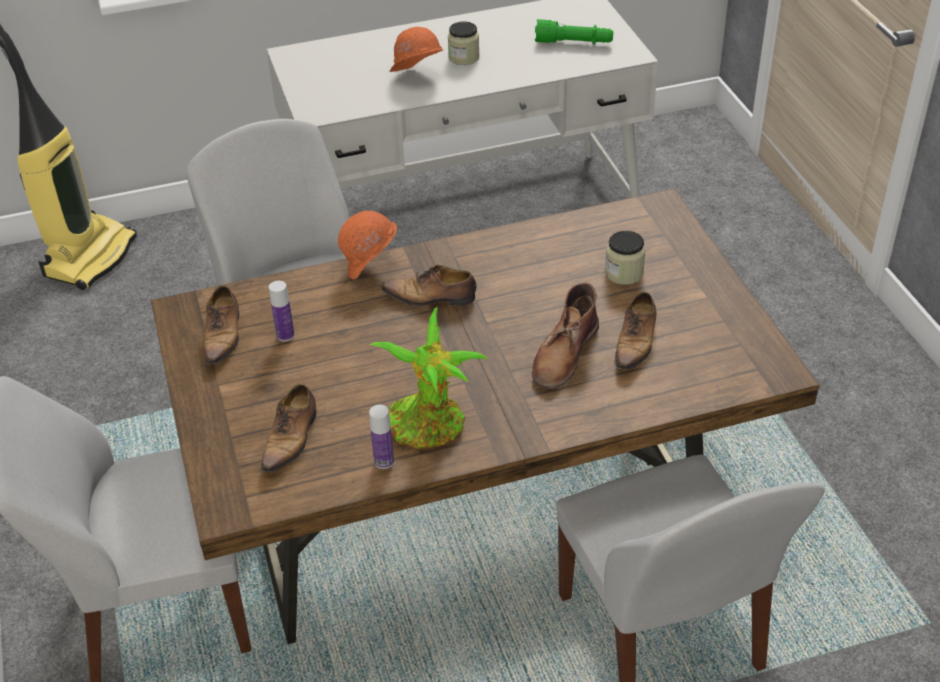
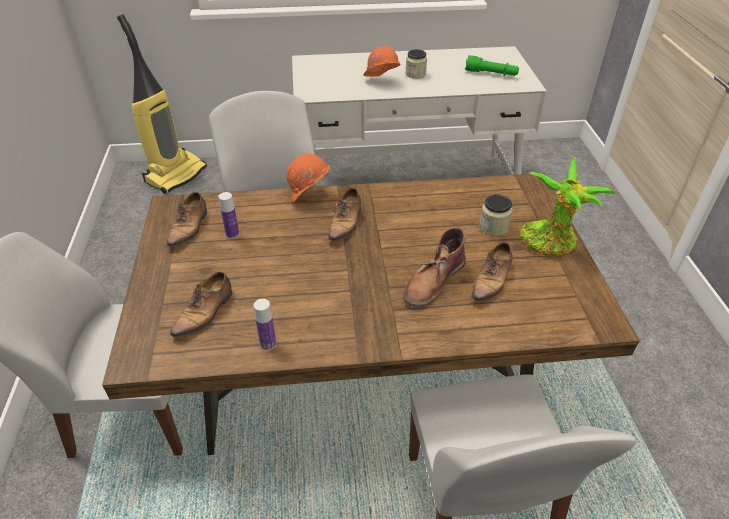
camera: 10 degrees right, 0 degrees up
potted plant [370,307,488,449] -> potted plant moved to [520,157,616,256]
shoe [382,265,476,306] -> shoe turned 90 degrees counterclockwise [328,188,361,242]

